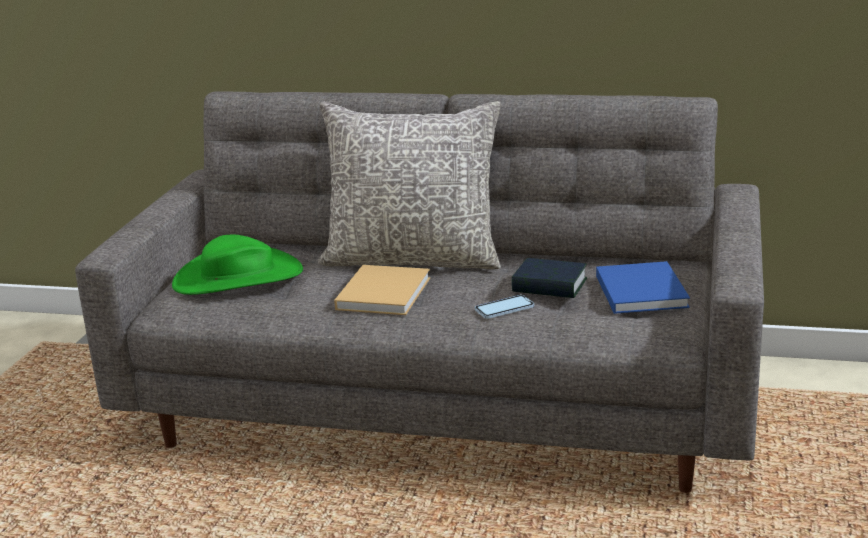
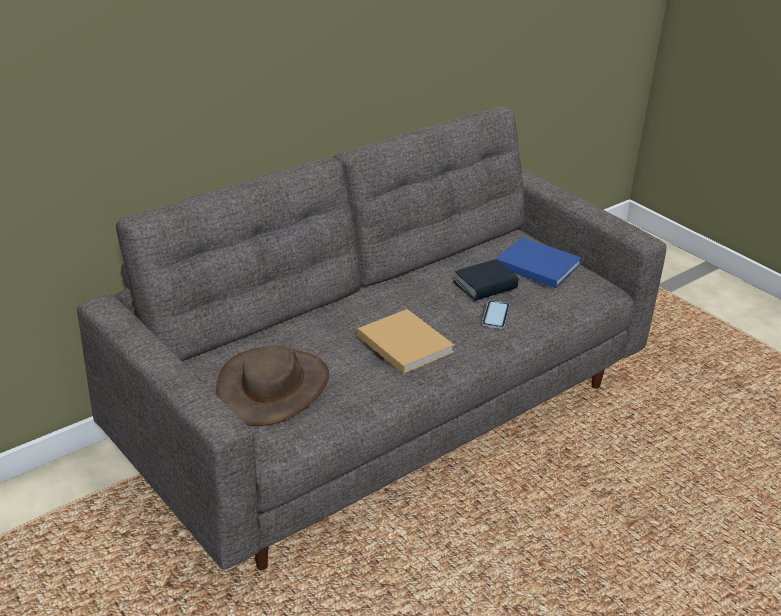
camera: 55 degrees left, 10 degrees up
green hat [172,235,303,295] -> brown hat [216,346,329,426]
grey pillow [318,101,501,269] -> none

